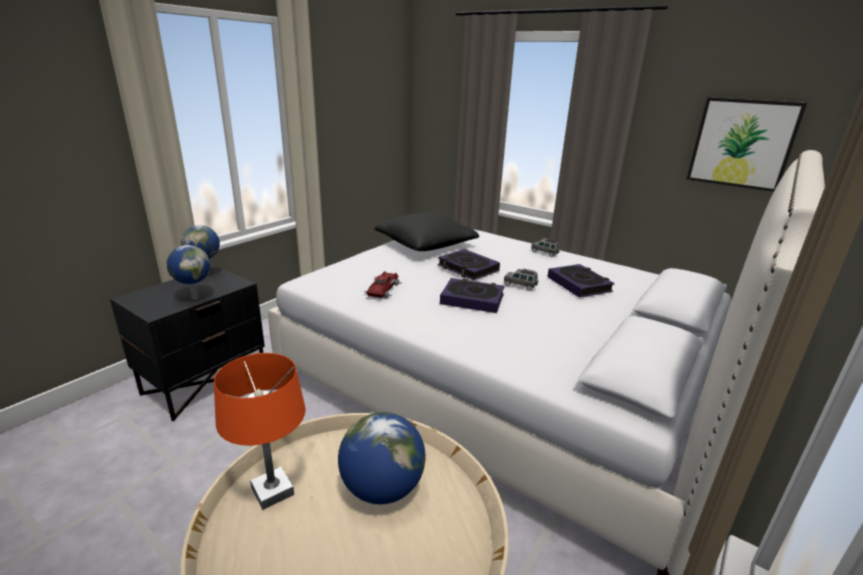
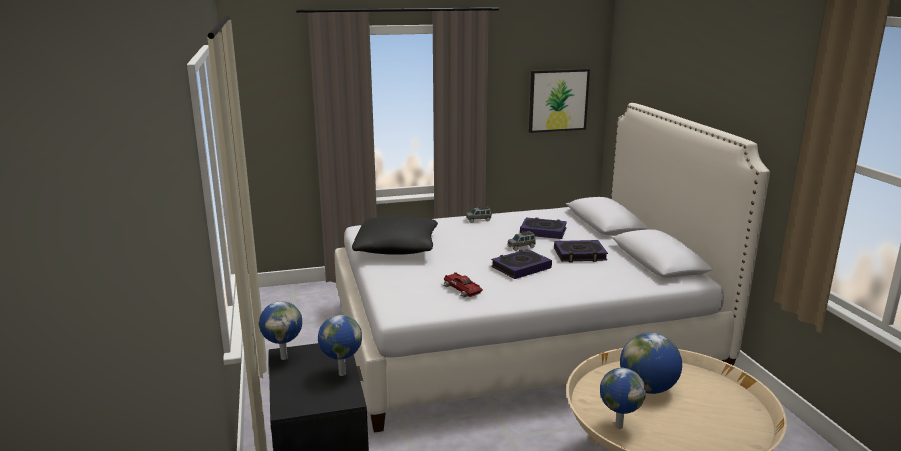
camera: 50 degrees left, 5 degrees down
orange table lamp [214,353,306,510] -> globe [600,368,646,429]
book [438,249,500,280] -> book moved to [554,240,608,262]

